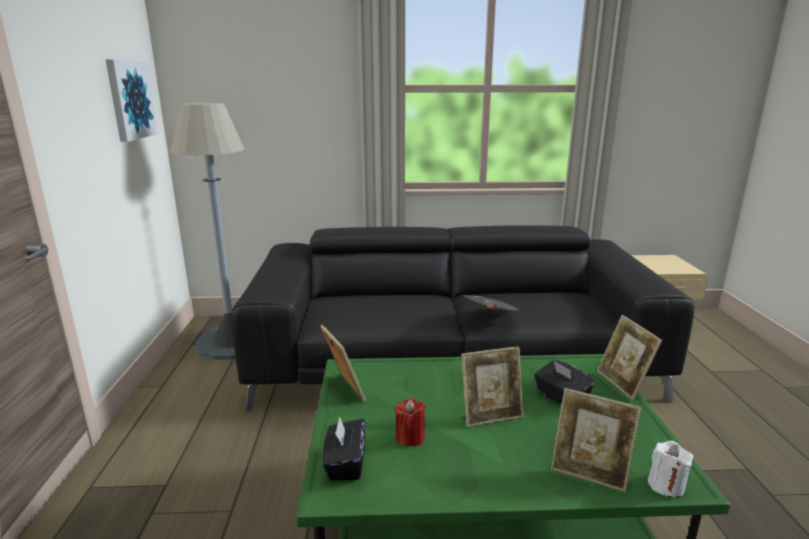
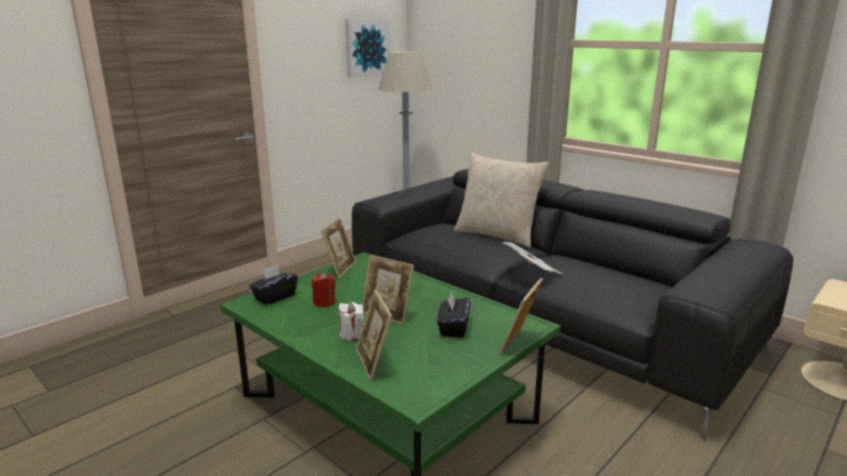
camera: 45 degrees right, 0 degrees up
white candle [648,441,693,498] -> white candle moved to [339,302,364,341]
none -> beige pillow [454,153,548,248]

